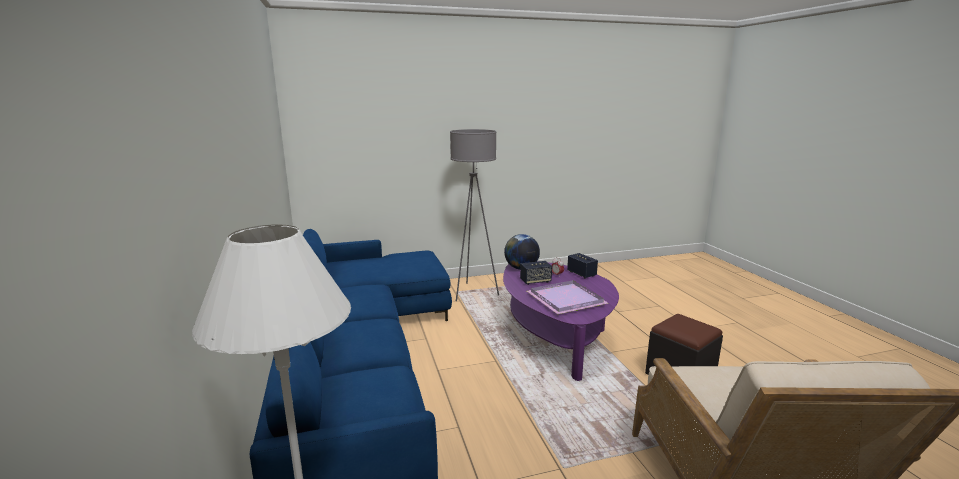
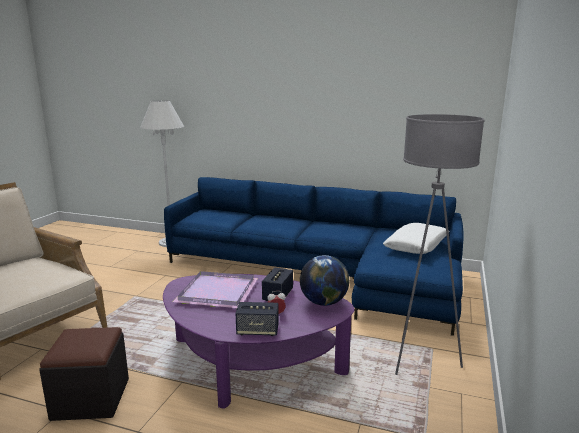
camera: 125 degrees right, 0 degrees up
none -> white pillow [383,223,450,254]

